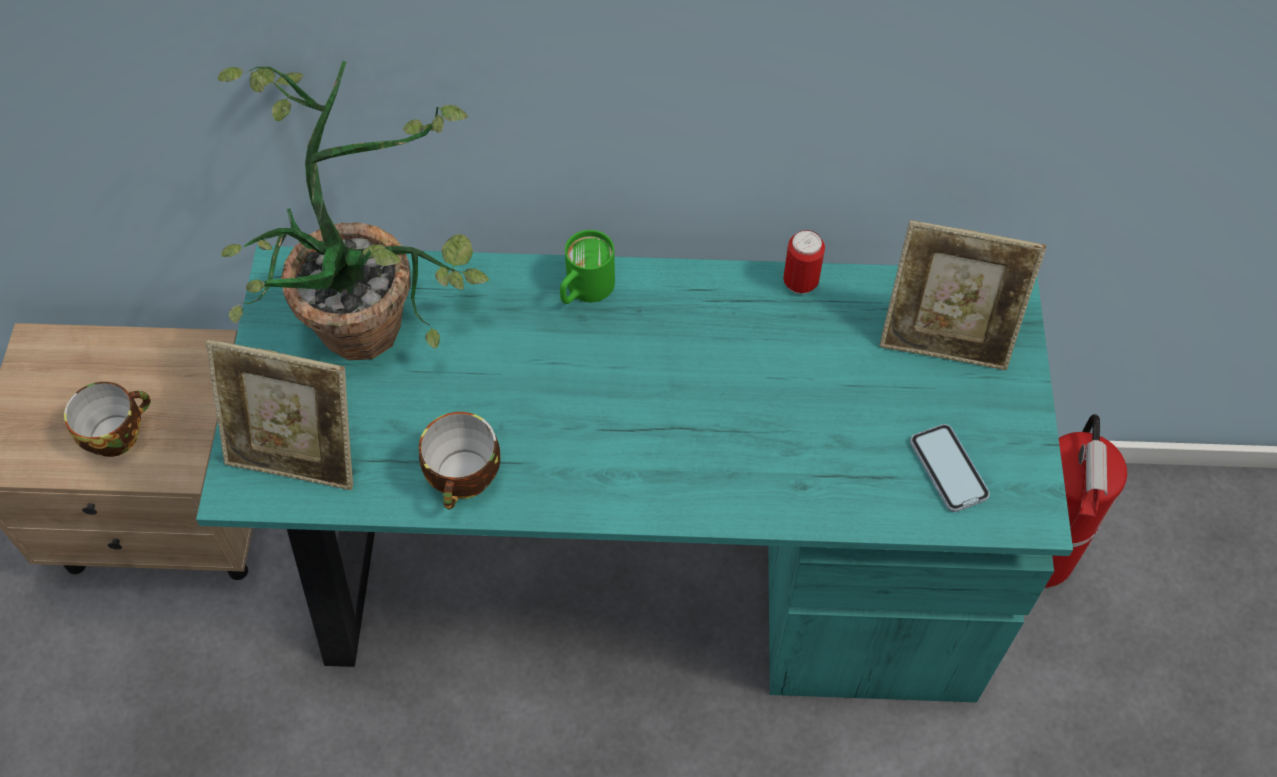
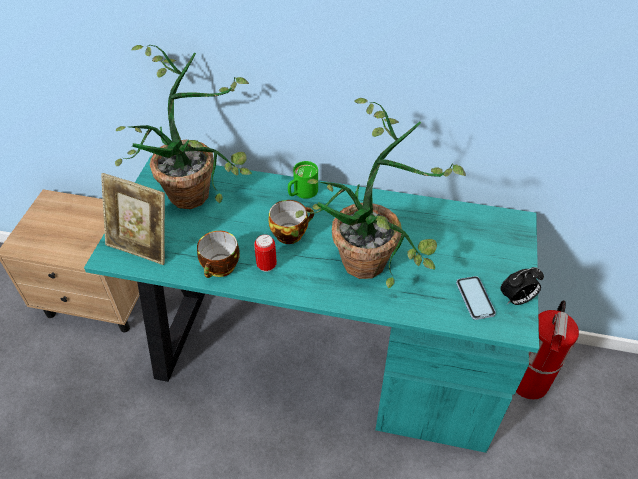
camera: 10 degrees right, 10 degrees down
cup [64,382,150,457] -> cup moved to [269,200,314,244]
can [783,230,825,294] -> can moved to [254,234,277,272]
picture frame [880,220,1046,370] -> none
none -> potted plant [295,98,466,288]
none -> alarm clock [500,267,544,305]

